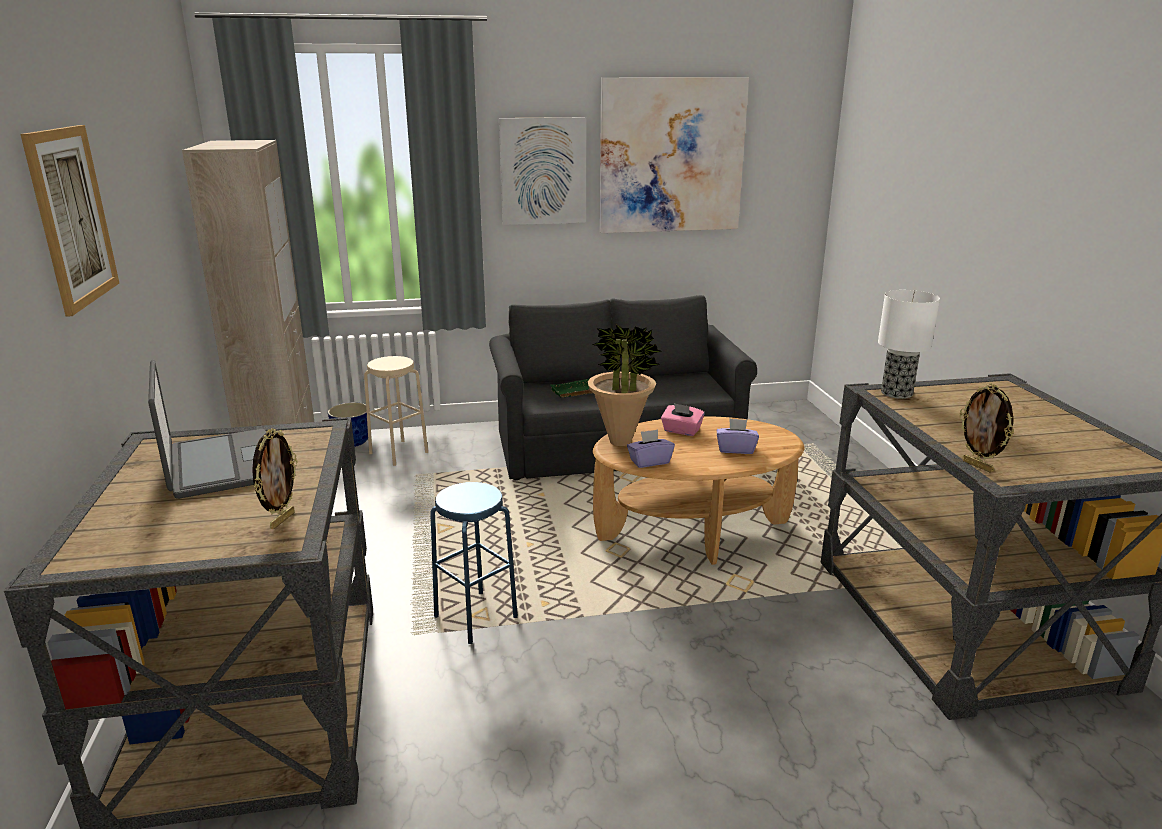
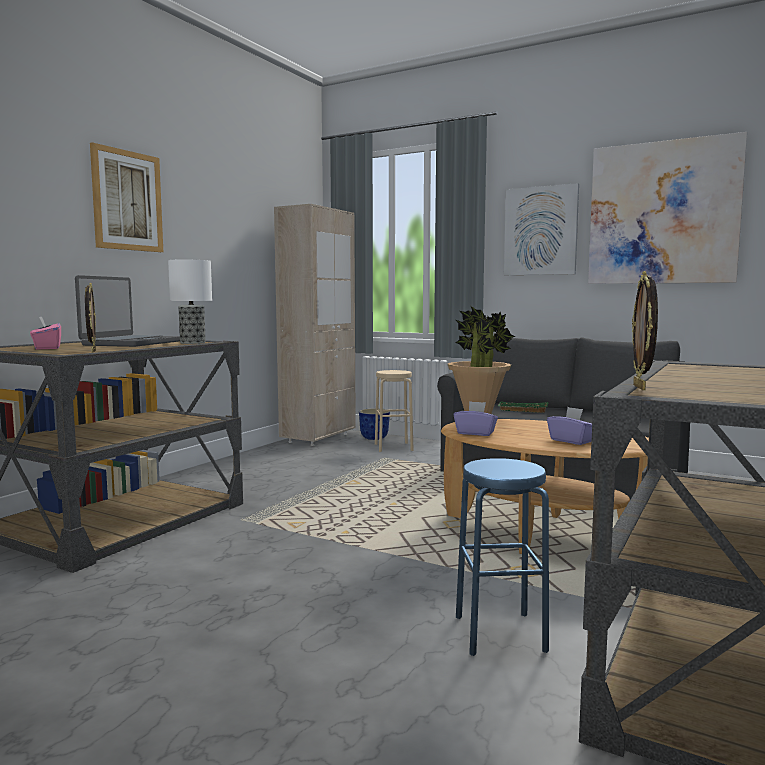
camera: 40 degrees right, 15 degrees down
picture frame [252,428,297,529] -> picture frame turned 75 degrees counterclockwise [85,283,96,352]
blue stool [430,482,518,644] -> blue stool moved to [456,458,549,656]
pink tissue box [661,403,705,436] -> pink tissue box moved to [30,316,61,350]
table lamp [878,290,940,399] -> table lamp moved to [168,260,212,344]

